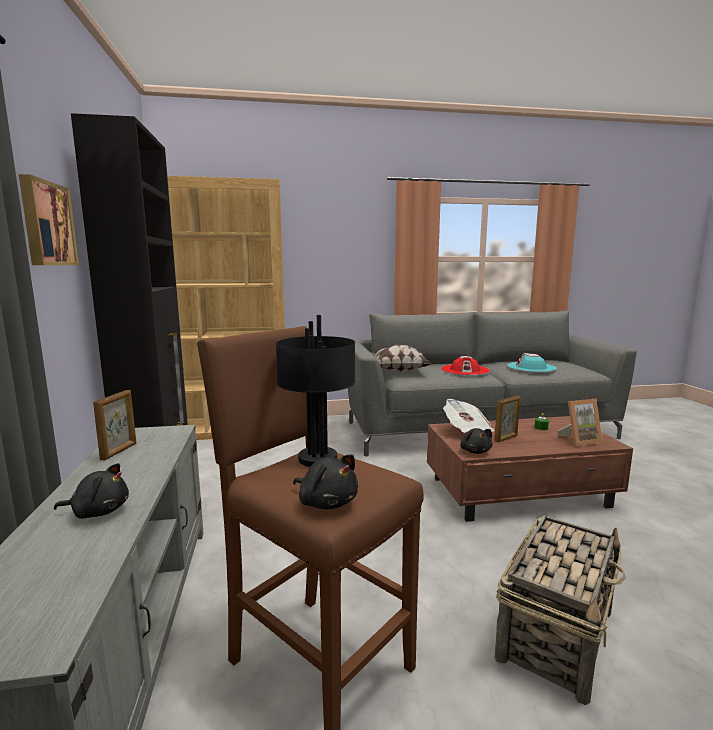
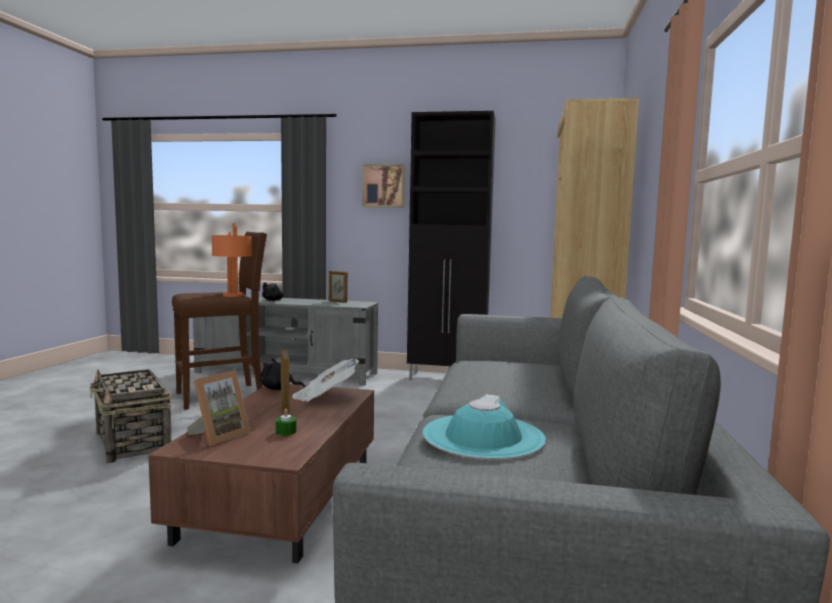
camera: 110 degrees right, 5 degrees down
black table lamp [276,315,355,467] -> orange table lamp [211,223,252,297]
black plush toy [293,454,358,509] -> none
pillow [372,345,431,372] -> none
red hat [441,356,490,375] -> none
picture frame [558,399,603,446] -> picture frame turned 150 degrees counterclockwise [187,370,251,446]

